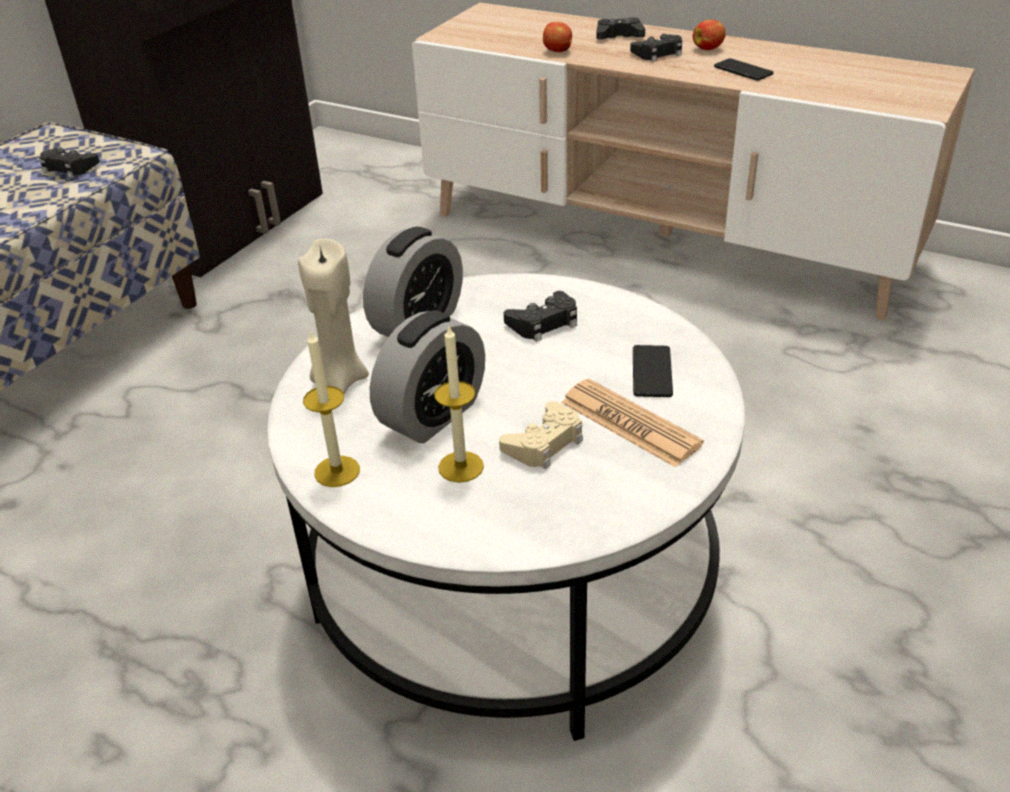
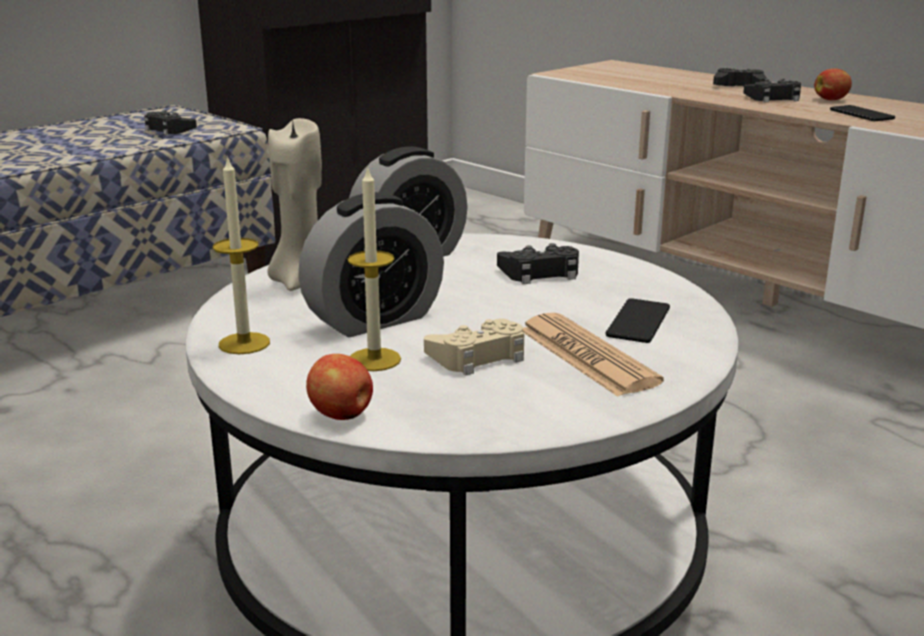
camera: 15 degrees right, 15 degrees down
apple [543,22,572,52] -> apple moved to [306,354,373,420]

